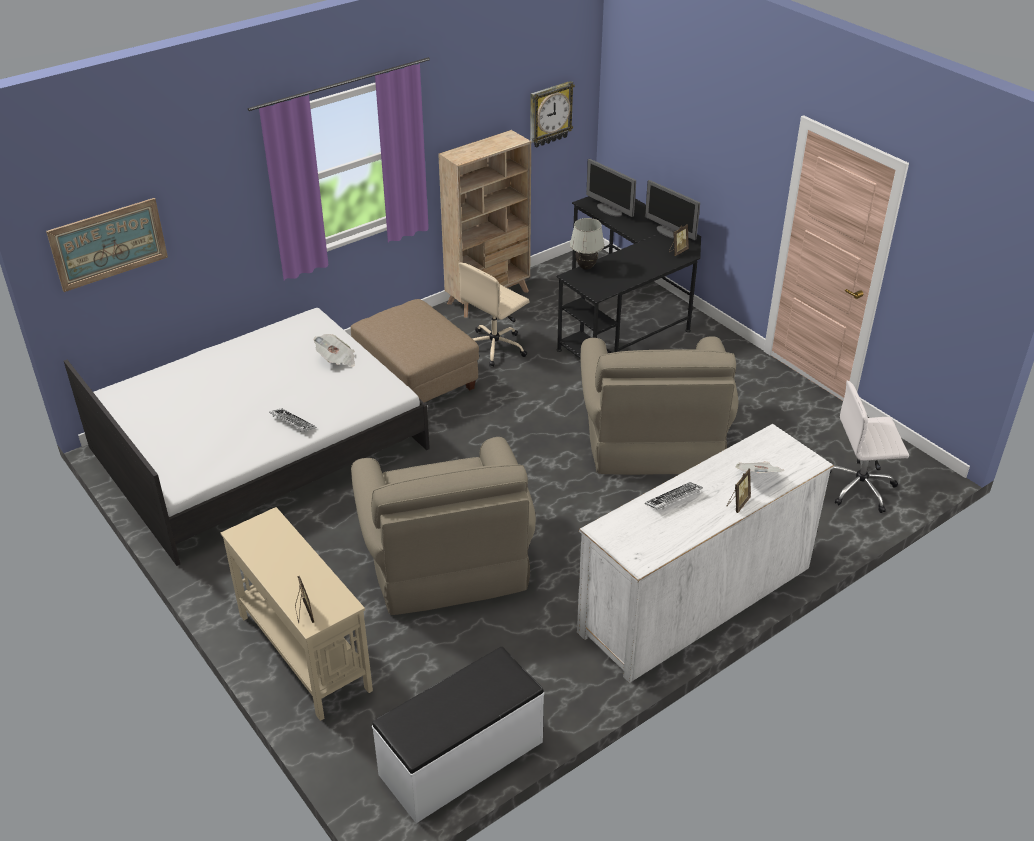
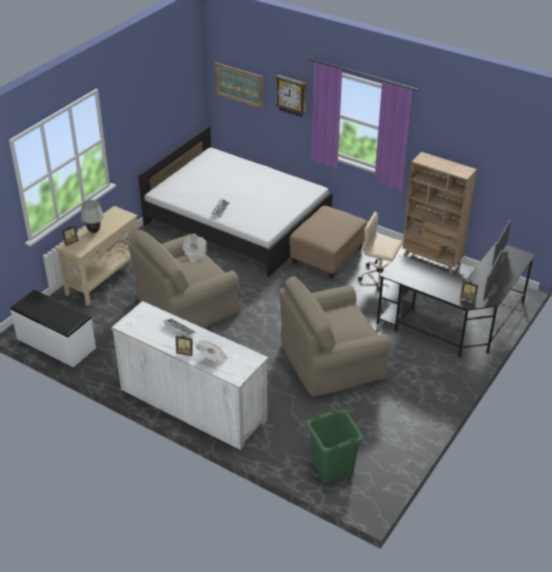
camera: 70 degrees right, 0 degrees up
newspaper [313,334,355,366] -> newspaper moved to [182,234,207,262]
wall clock [530,81,575,148] -> wall clock moved to [276,75,307,117]
white table lamp [570,218,604,270] -> white table lamp moved to [81,200,104,233]
white office chair [830,381,909,513] -> green laundry basket [306,409,364,483]

